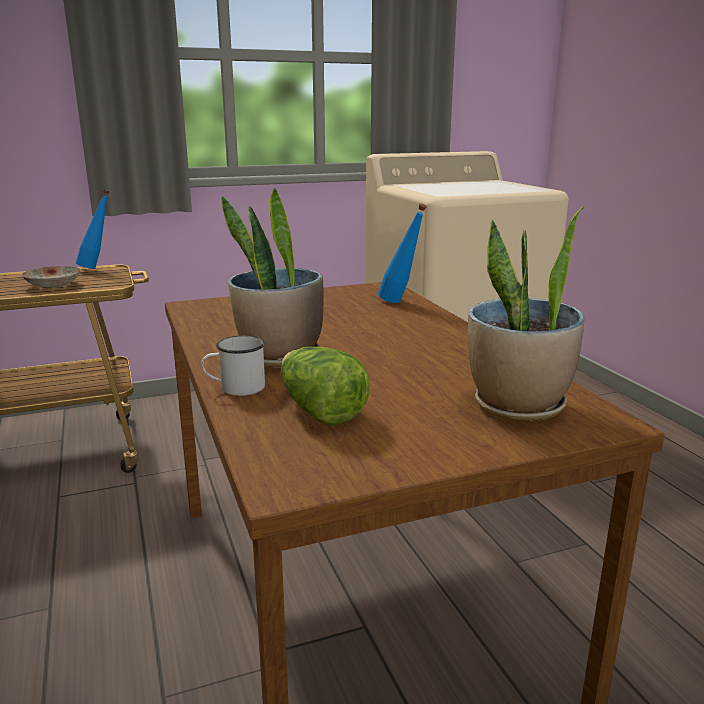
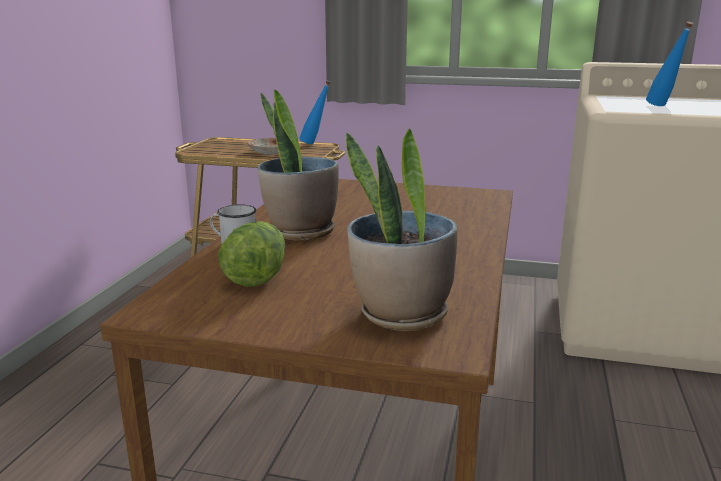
camera: 35 degrees right, 0 degrees up
blue bottle [378,204,427,303] -> blue bottle moved to [646,22,693,106]

